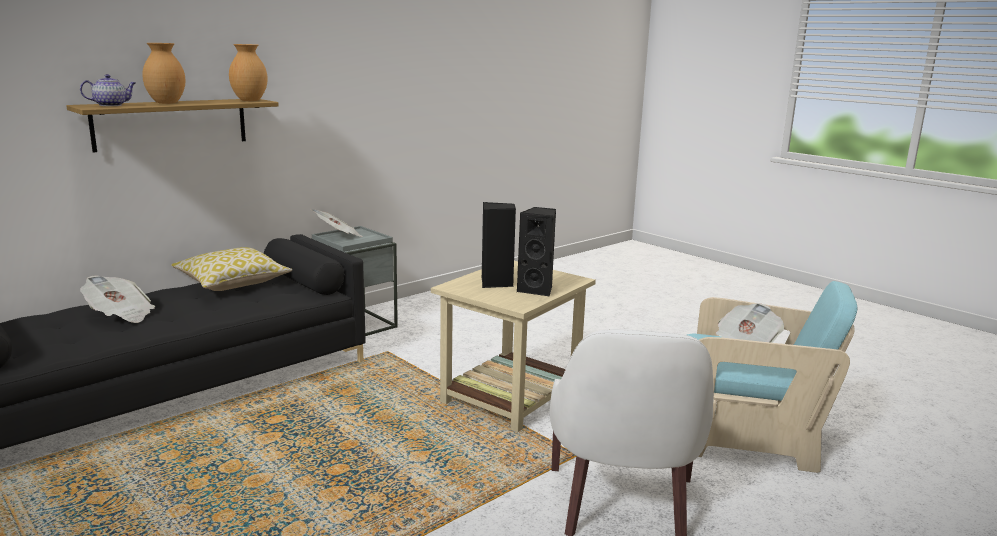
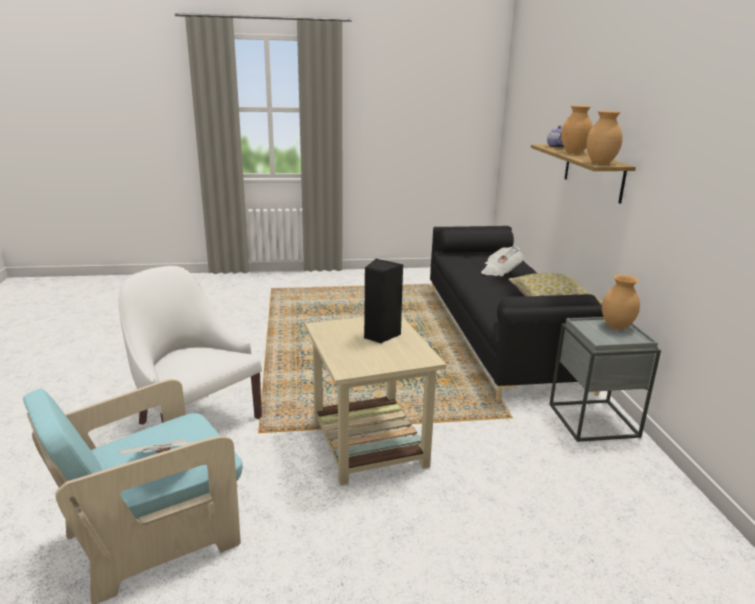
camera: 125 degrees right, 5 degrees up
newspaper [310,209,363,237] -> brown vase [602,275,640,330]
black speaker [517,207,556,297] -> none

